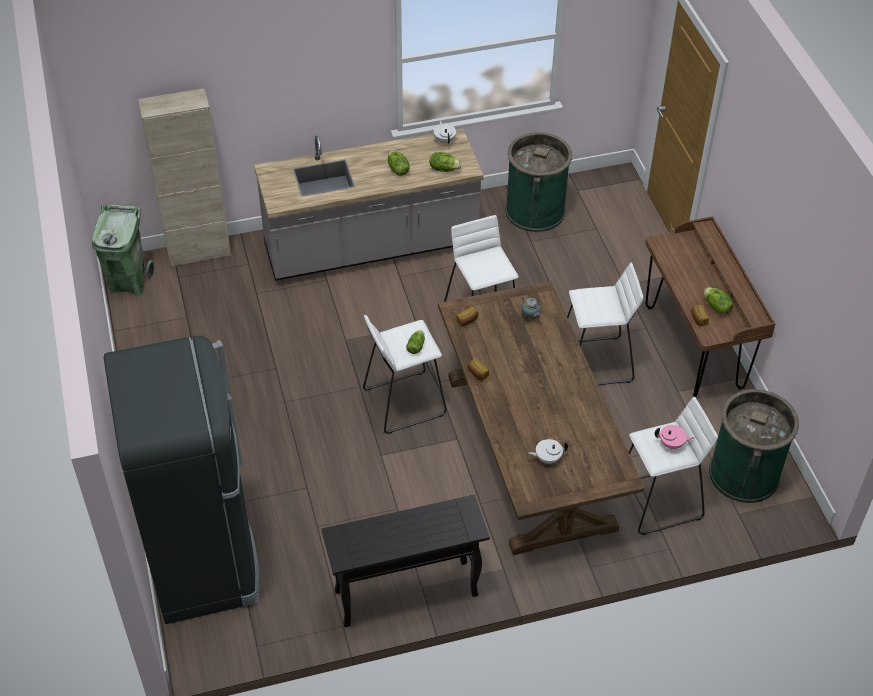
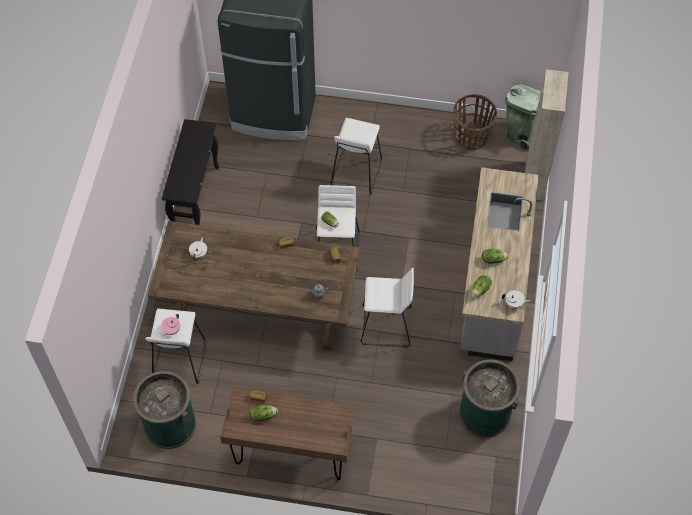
camera: 115 degrees right, 10 degrees up
white stool [567,262,644,385] -> white stool moved to [330,118,382,194]
none -> basket [453,94,497,150]

